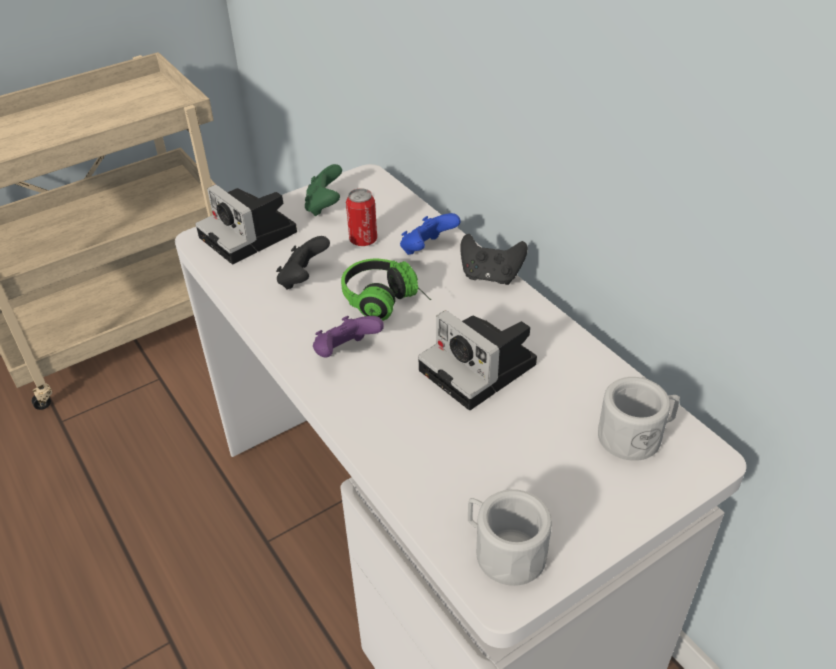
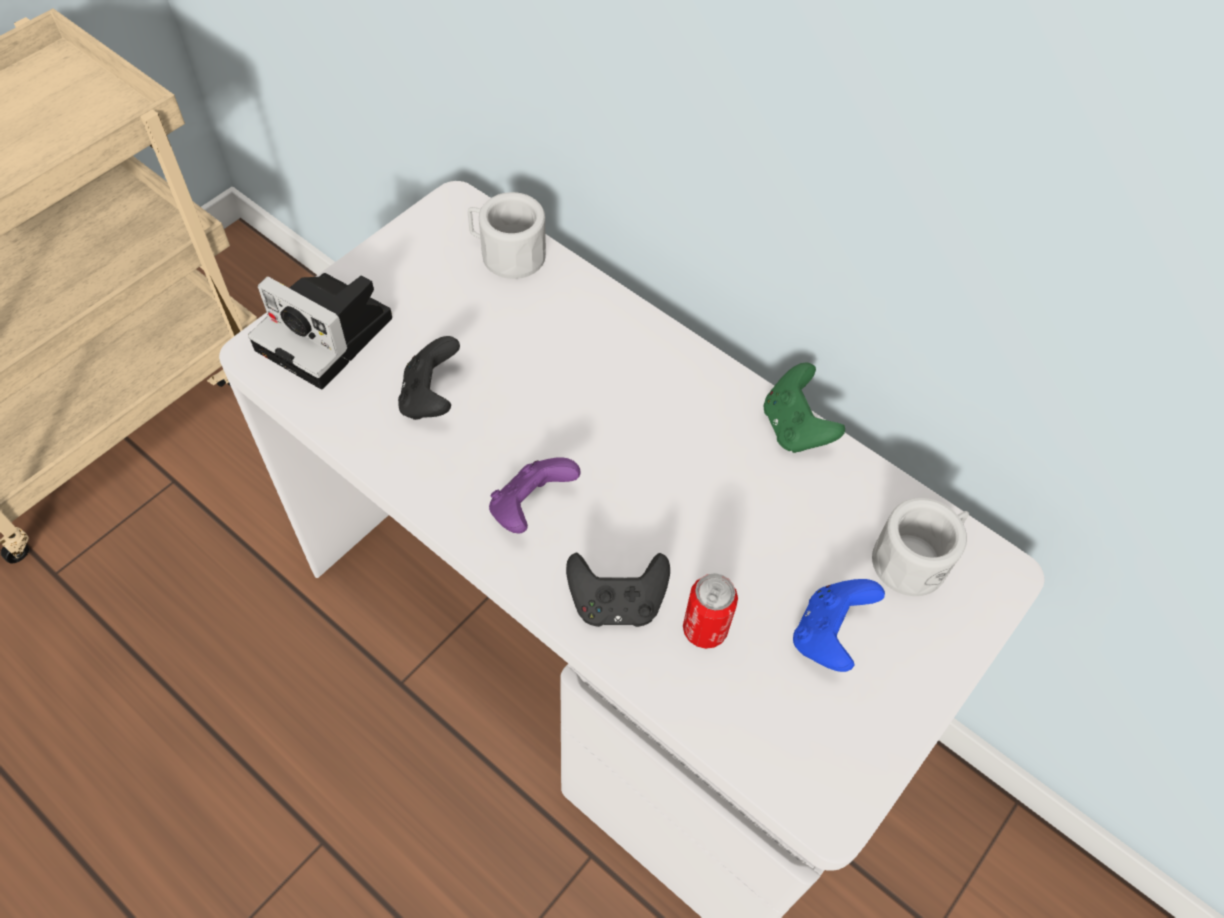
camera: 20 degrees left, 15 degrees up
green game controller [305,164,342,216] -> green game controller moved to [764,362,845,453]
headphones [341,258,431,321] -> none
can [346,188,377,246] -> can moved to [683,573,738,649]
blue game controller [400,213,461,255] -> blue game controller moved to [793,579,885,672]
camera [418,310,537,410] -> none
black game controller [461,234,528,285] -> black game controller moved to [566,553,670,627]
white mug [468,489,552,586] -> white mug moved to [468,192,546,279]

